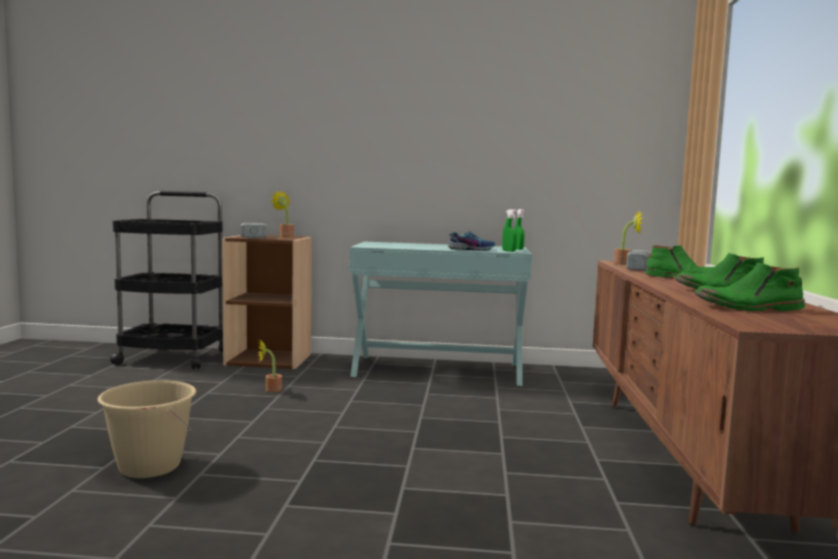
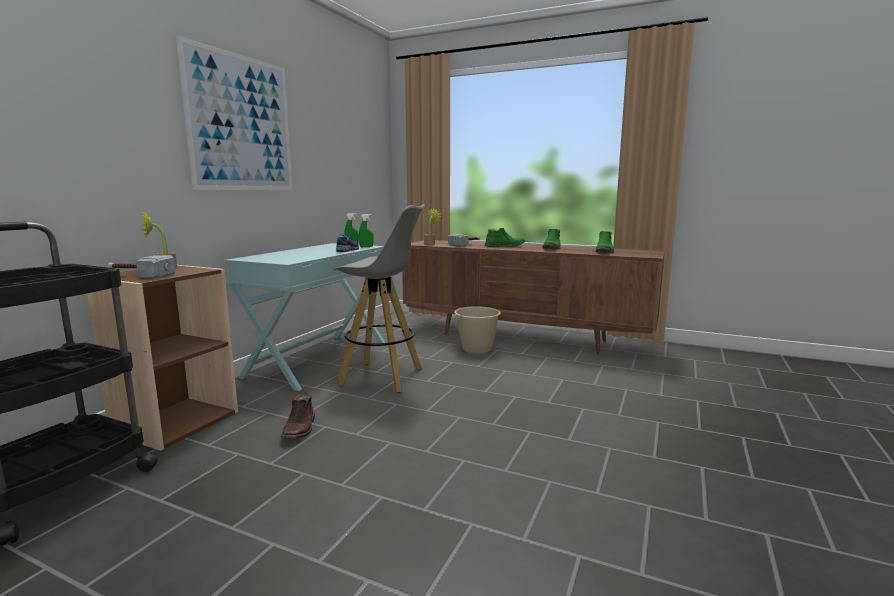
camera: 70 degrees left, 5 degrees up
beige bucket [98,380,196,478] -> beige bucket moved to [453,306,501,354]
potted plant [257,340,282,392] -> brown boot [281,392,315,439]
none -> picture [176,35,293,190]
none -> grey stool [333,204,425,393]

